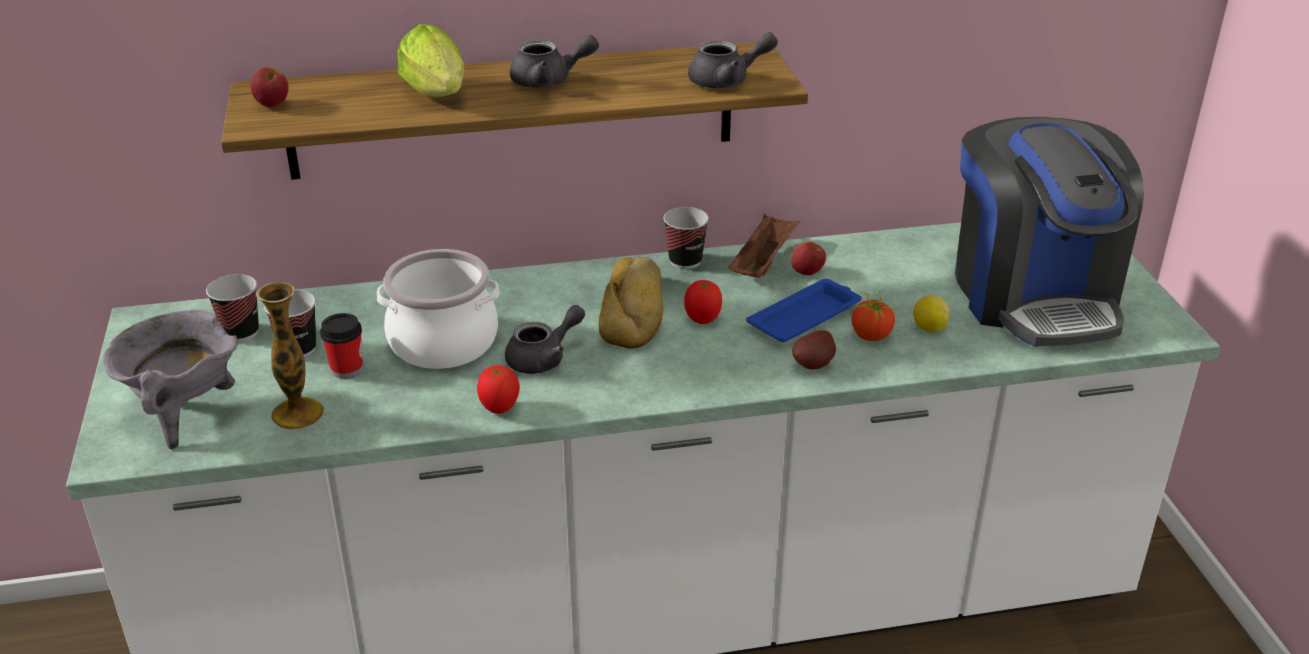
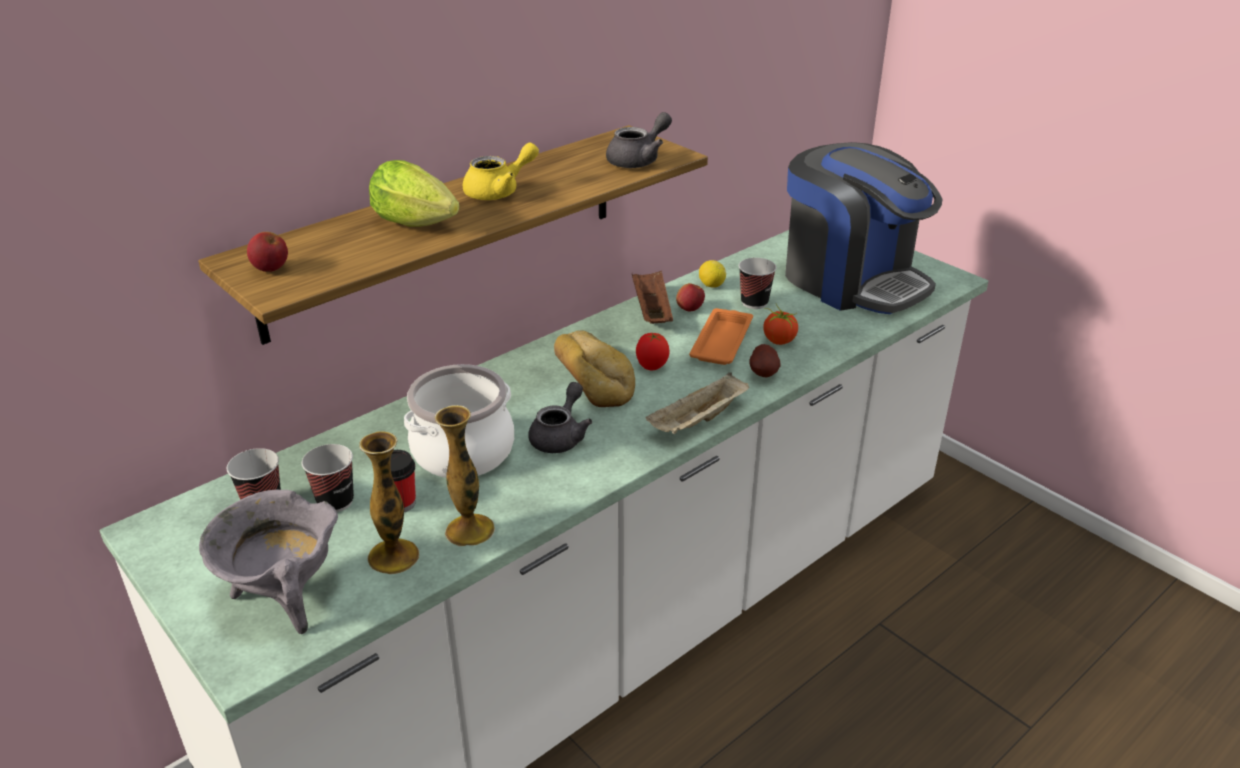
camera: 30 degrees left, 0 degrees up
tomato [477,365,520,414] -> none
grey teapot [510,35,599,88] -> yellow teapot [463,142,539,200]
cup [664,207,709,269] -> cup moved to [739,258,777,309]
blue tray [746,279,862,342] -> orange tray [689,308,753,365]
lemon [913,295,950,333] -> lemon moved to [699,260,726,288]
none -> vase [435,405,495,547]
none -> beige tray [645,372,749,434]

